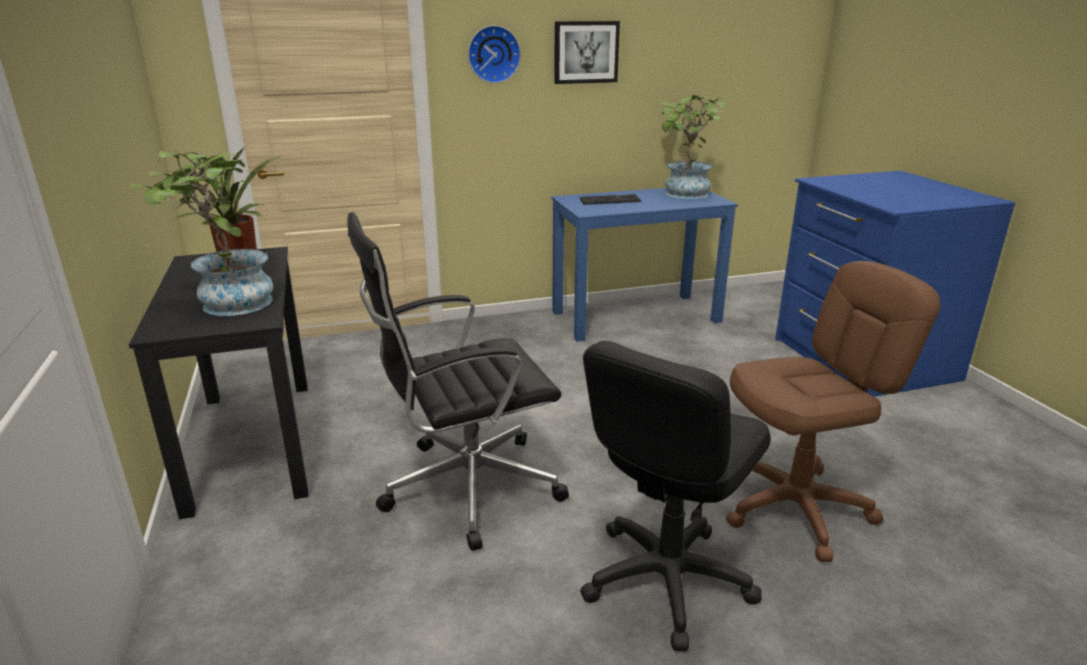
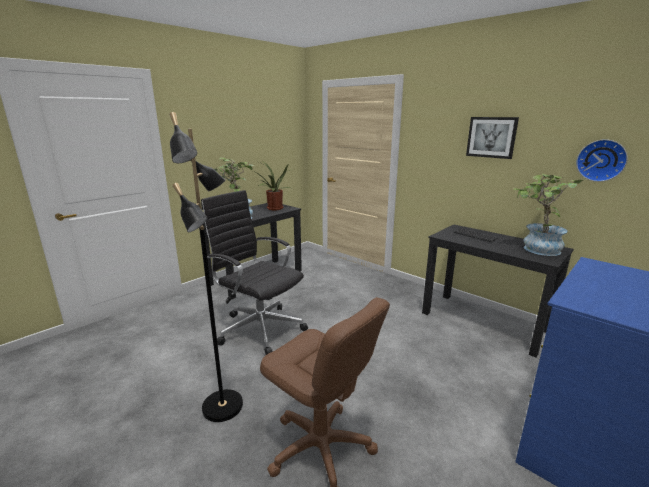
camera: 60 degrees right, 5 degrees down
wall clock [468,25,521,83] -> wall clock moved to [576,139,628,182]
blue desk [551,188,738,342] -> black desk [422,225,574,358]
black office chair [580,341,771,651] -> black floor lamp [169,112,243,422]

